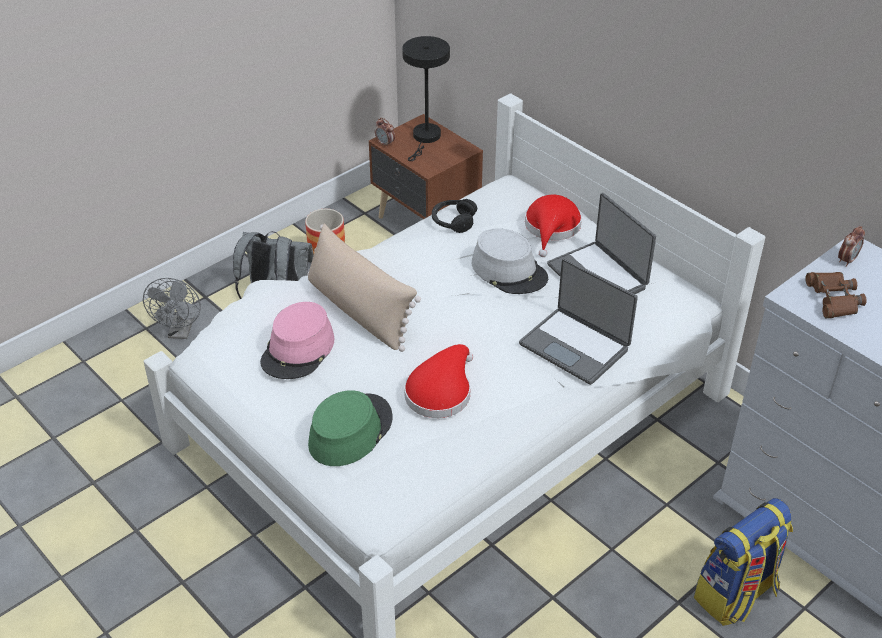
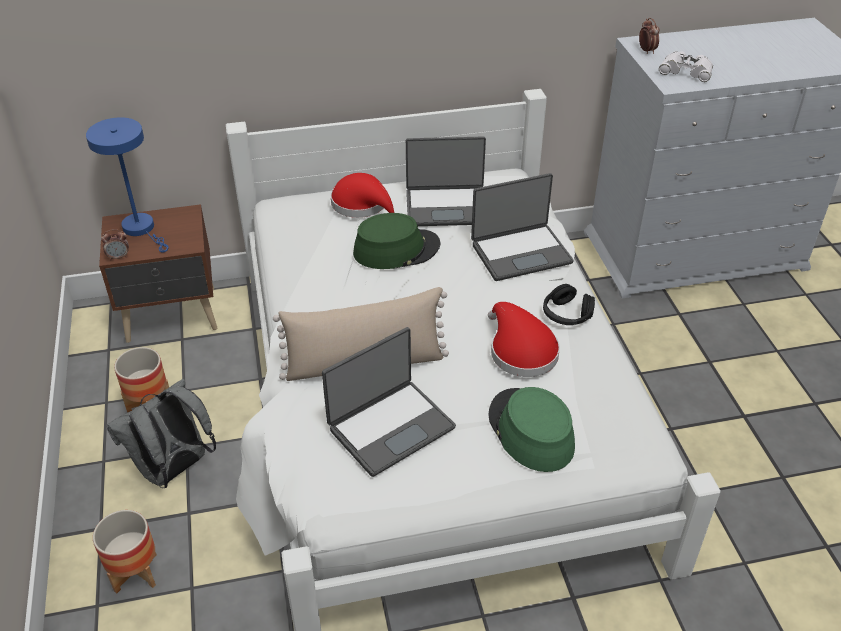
camera: 60 degrees left, 0 degrees up
grey fan [143,278,201,339] -> planter [93,510,157,593]
pink hat [260,302,335,379] -> laptop [322,327,456,477]
black table lamp [402,36,450,161] -> blue table lamp [86,117,169,253]
black headphones [432,199,477,233] -> black headphones moved to [543,284,595,325]
grey hat [472,228,548,294] -> green hat [353,213,441,269]
backpack [694,498,793,626] -> none
brown binoculars [805,272,867,318] -> white binoculars [659,51,713,82]

